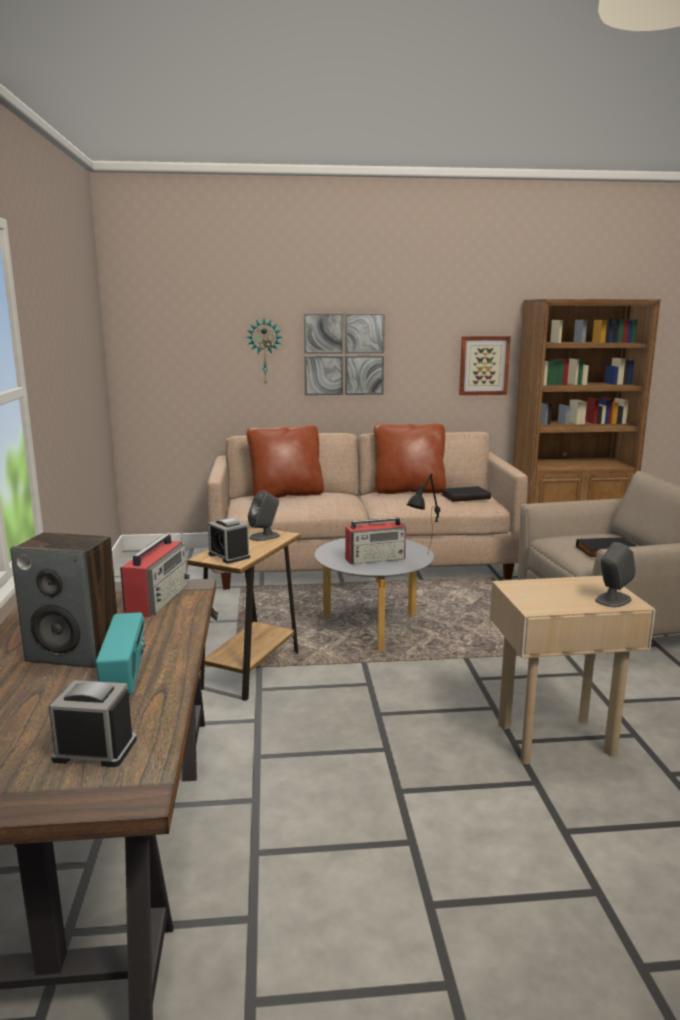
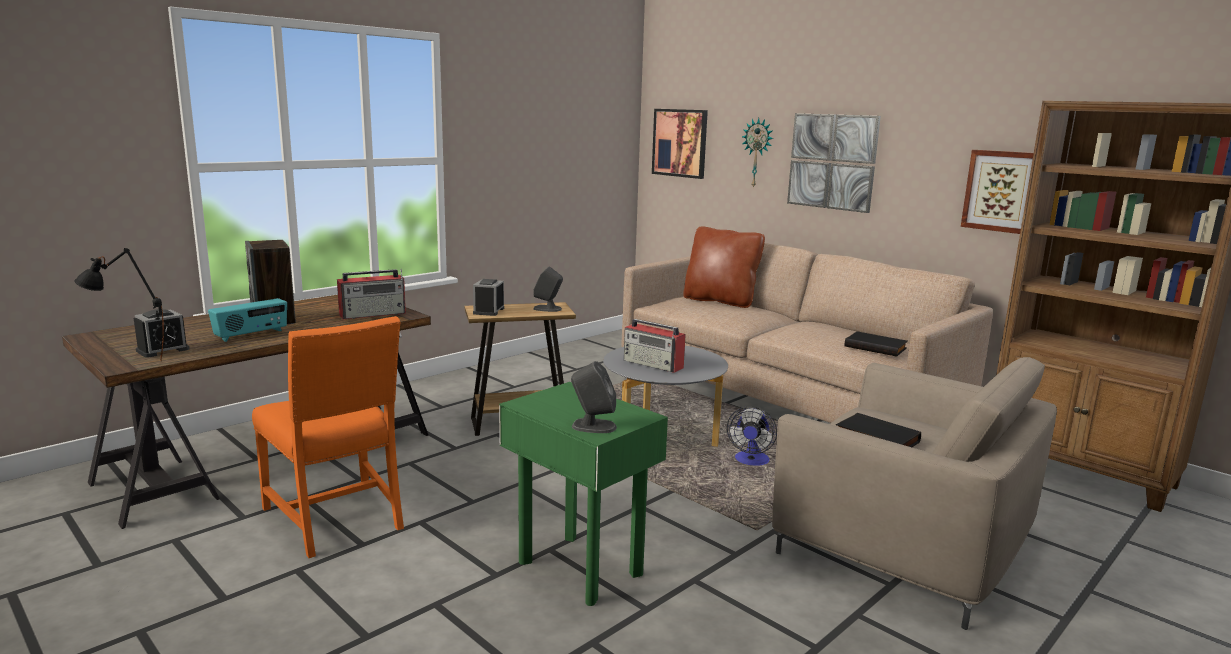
camera: 50 degrees right, 0 degrees up
alarm clock [49,680,137,767] -> alarm clock turned 75 degrees clockwise [134,309,190,358]
brown pillow [374,424,446,494] -> none
black table lamp [407,474,440,553] -> black table lamp moved to [74,248,164,362]
beige side table [490,576,656,764] -> green side table [499,382,668,606]
none -> orange chair [252,316,404,558]
none -> picture [652,109,708,179]
none -> fan [727,406,777,466]

